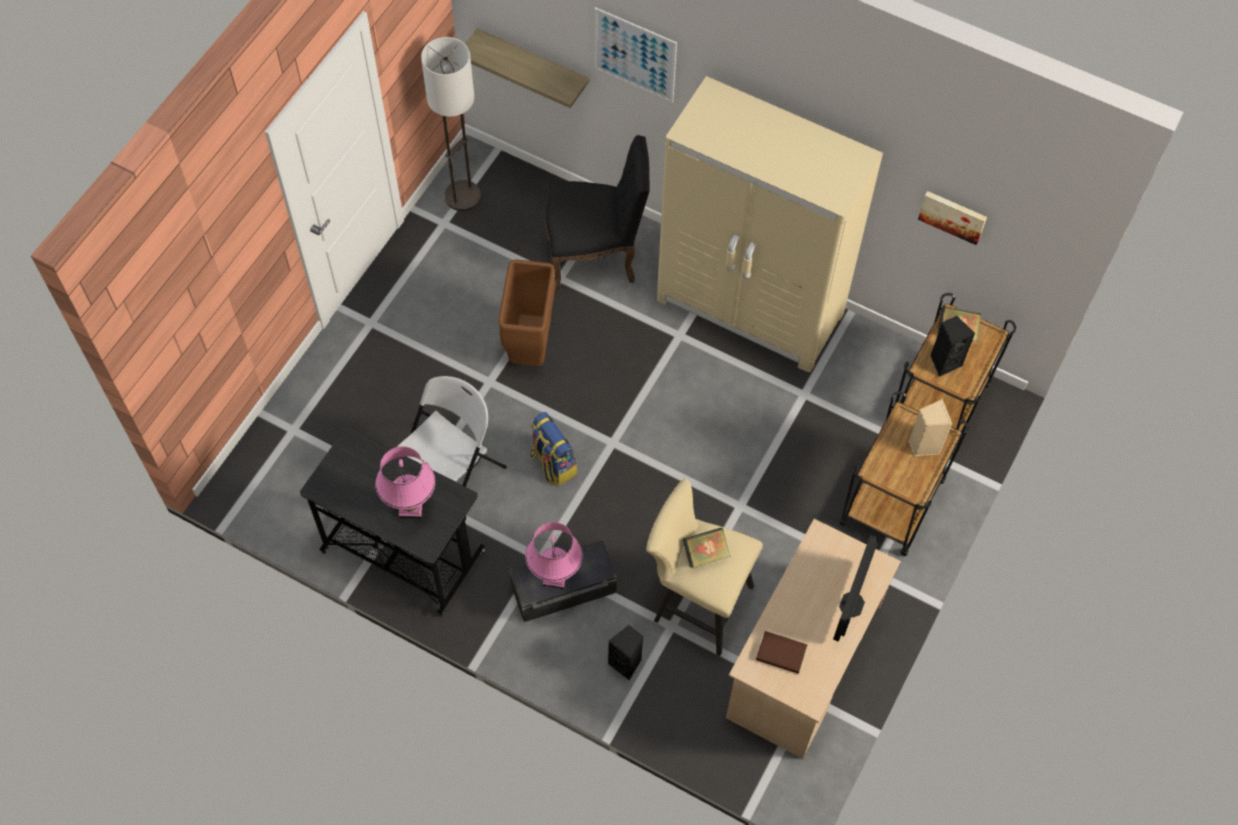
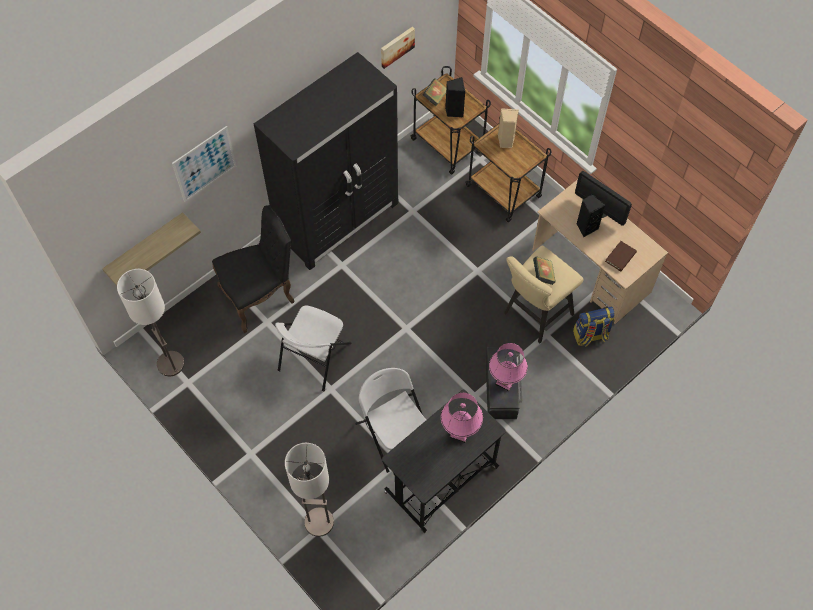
camera: 70 degrees left, 0 degrees up
brown trash can [498,259,555,366] -> white chair [275,305,352,392]
backpack [530,412,577,486] -> backpack moved to [573,307,615,347]
black chair [545,135,650,294] -> black chair turned 45 degrees clockwise [212,205,294,333]
black speaker [608,625,643,681] -> black speaker moved to [576,194,606,237]
beige cabinet [657,76,883,372] -> black cabinet [254,52,398,270]
none -> floor lamp [285,443,334,537]

